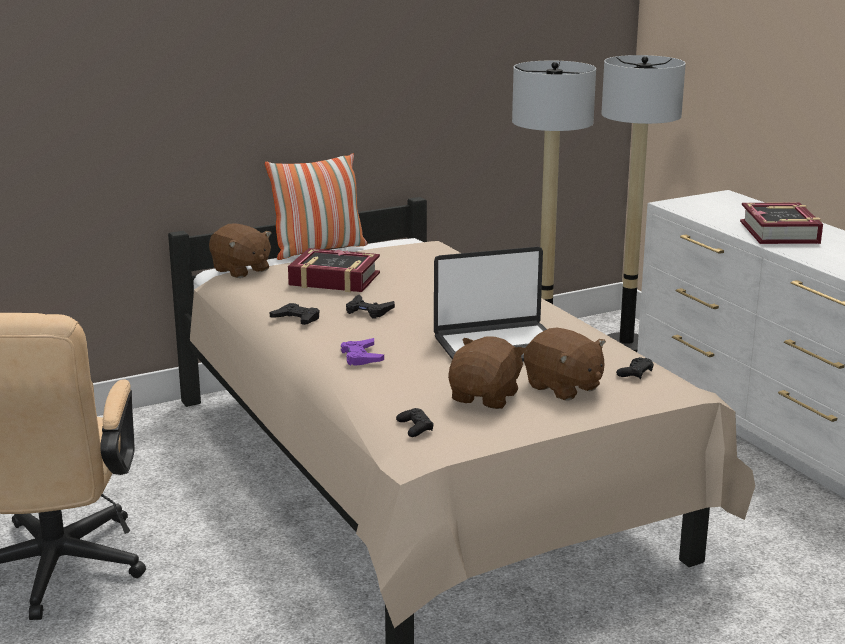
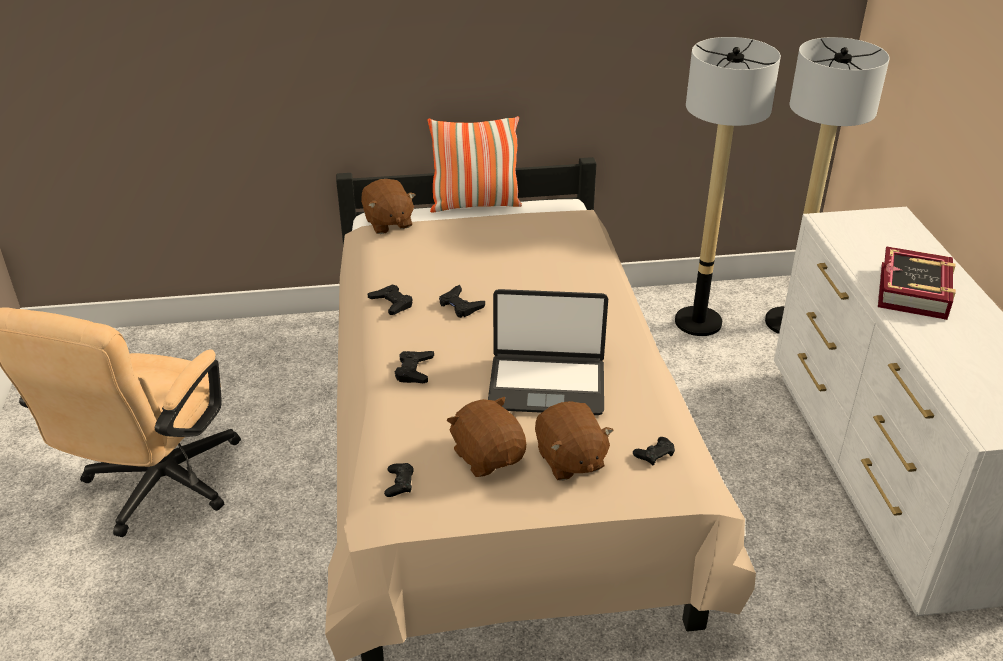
camera: 20 degrees right, 15 degrees up
book [288,248,380,292] -> none
purple game controller [341,338,384,366] -> black game controller [395,351,434,383]
brown plush toy [448,336,527,409] -> brown plush toy turned 75 degrees counterclockwise [447,397,526,477]

